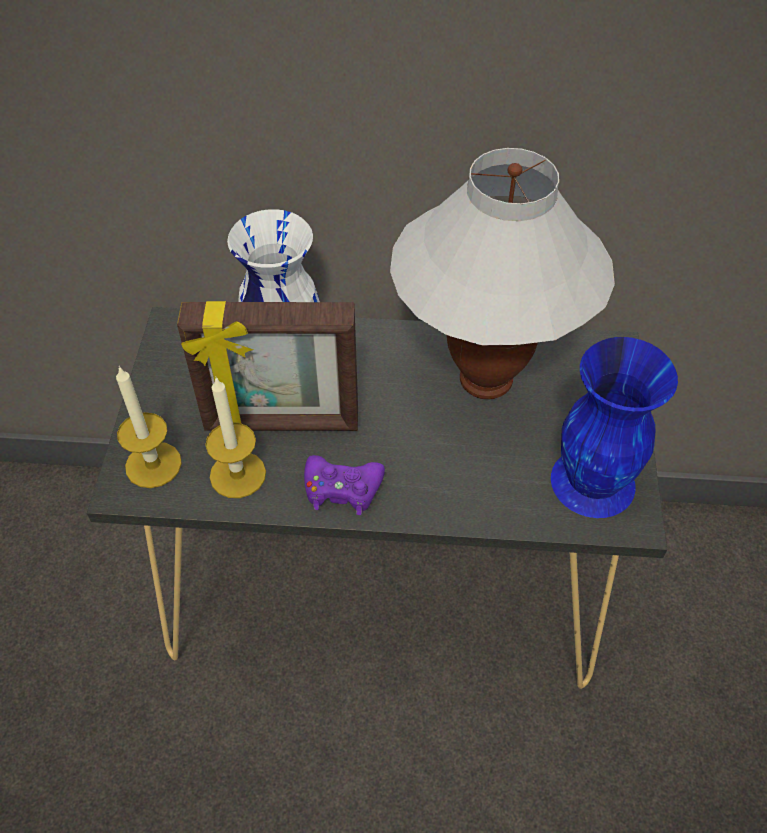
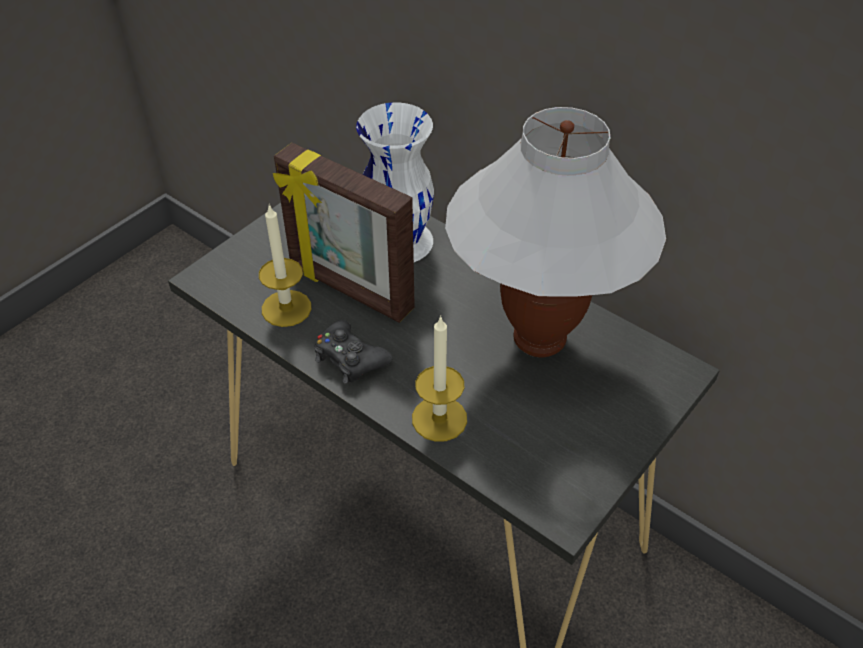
camera: 35 degrees right, 5 degrees down
candle [116,366,182,488] -> candle moved to [412,315,467,442]
purple game controller [304,455,385,515] -> black game controller [314,320,392,384]
blue vase [551,337,678,518] -> none

